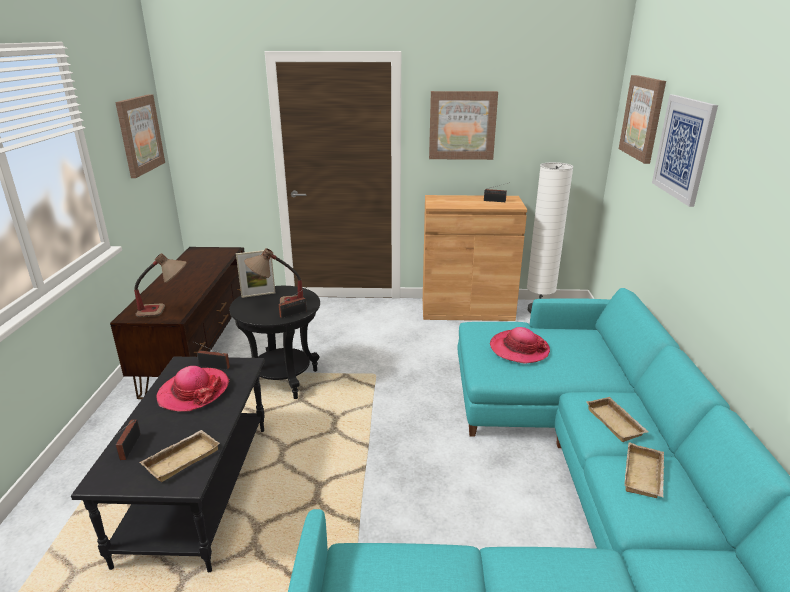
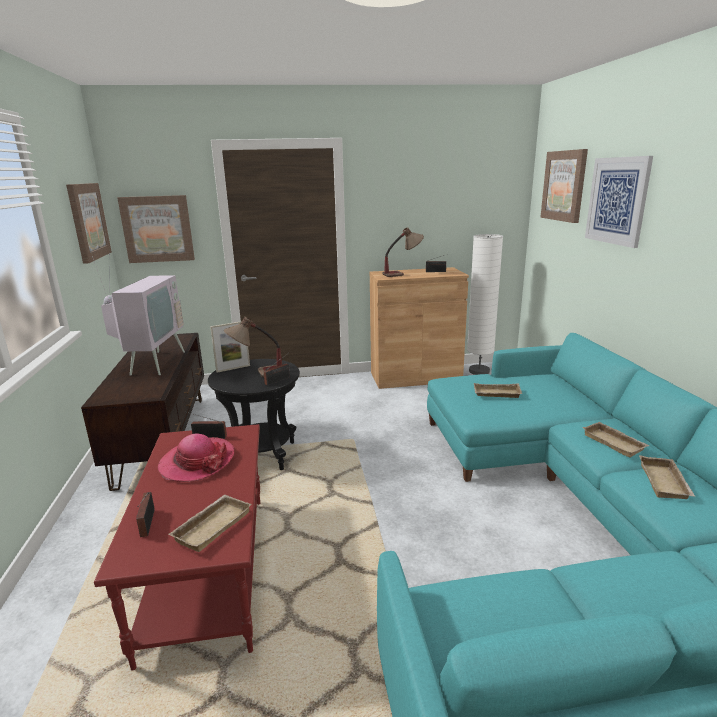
camera: 10 degrees left, 5 degrees down
black coffee table [71,357,265,572] -> red coffee table [94,424,260,671]
table lamp [134,253,187,317] -> table lamp moved to [382,227,424,277]
picture [429,91,498,160] -> picture moved to [117,195,195,263]
hat [490,327,550,364] -> beige tray [474,383,522,398]
none -> television [92,253,185,376]

